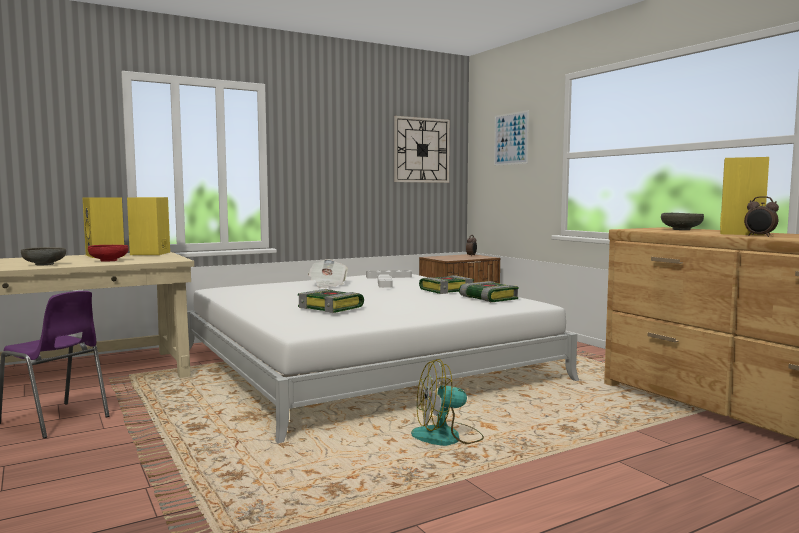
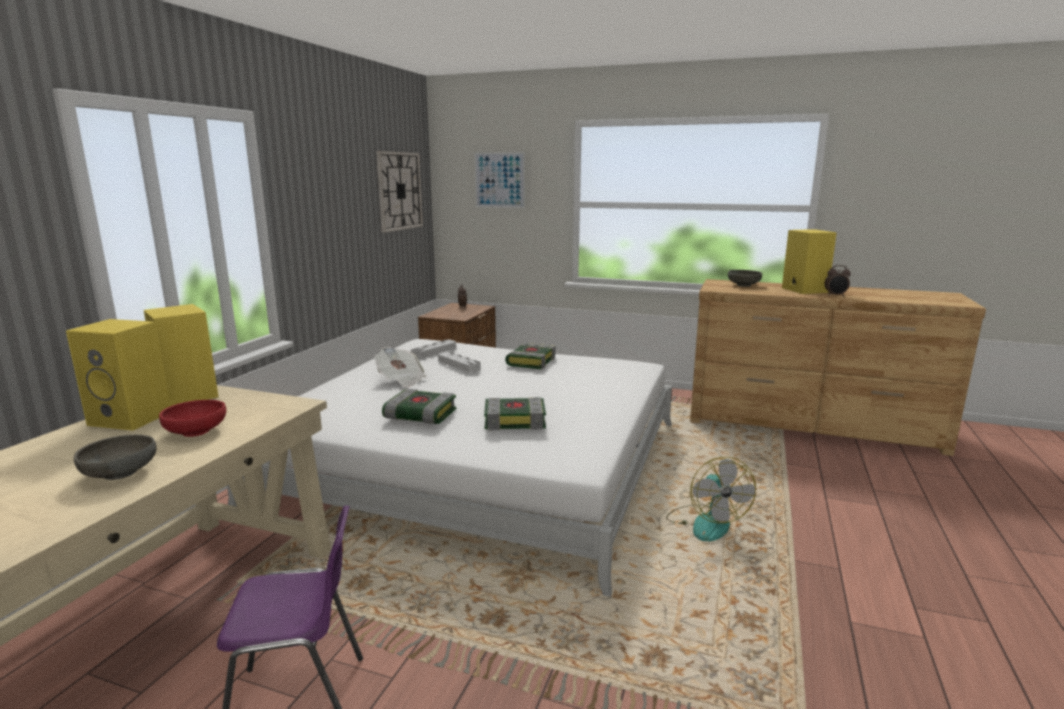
camera: 40 degrees left, 10 degrees up
fan [411,359,484,446] -> fan turned 45 degrees counterclockwise [666,457,756,541]
book [459,281,519,302] -> book moved to [382,389,456,424]

